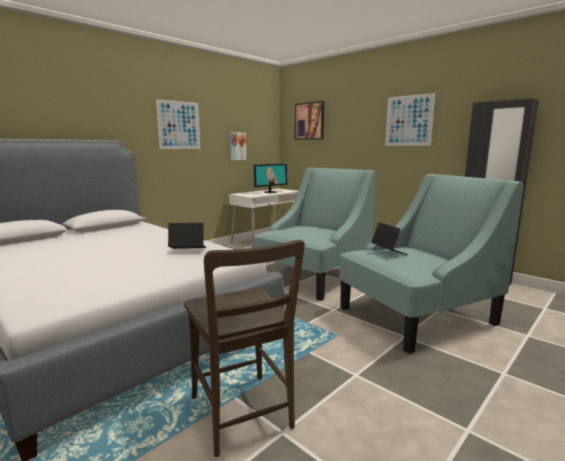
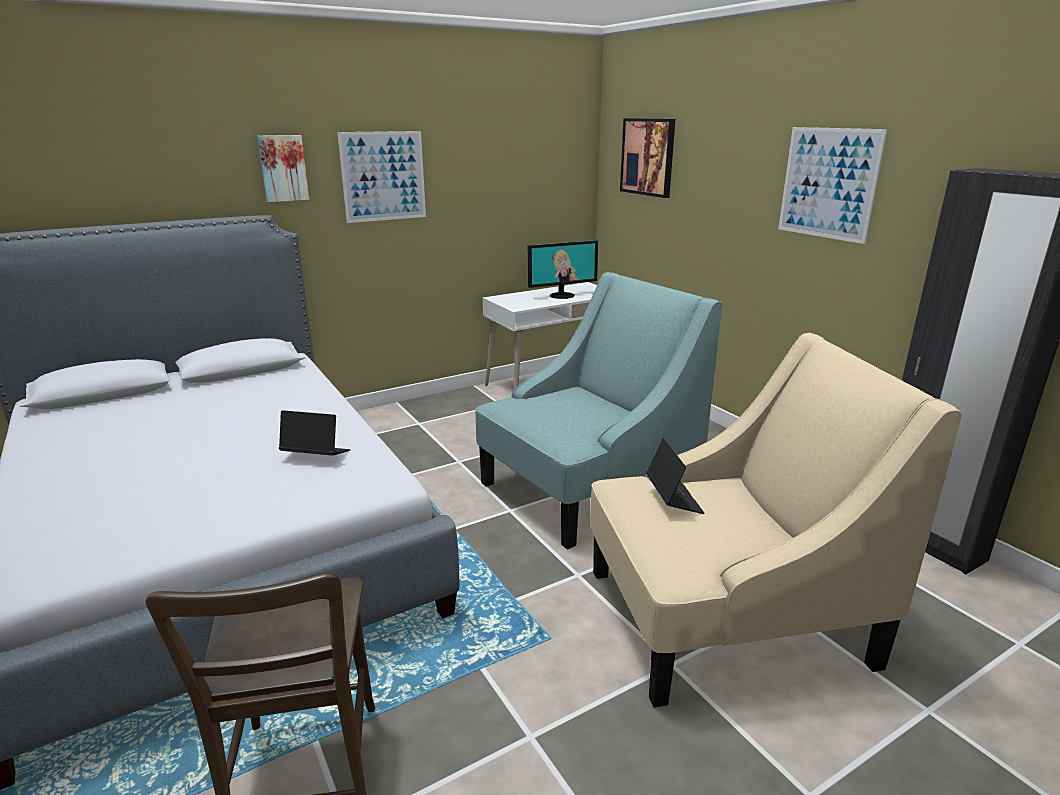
camera: 15 degrees right, 10 degrees up
picture [230,132,246,160] -> picture moved to [257,135,309,202]
turquoise armchair [339,174,524,354] -> beige armchair [590,333,962,708]

